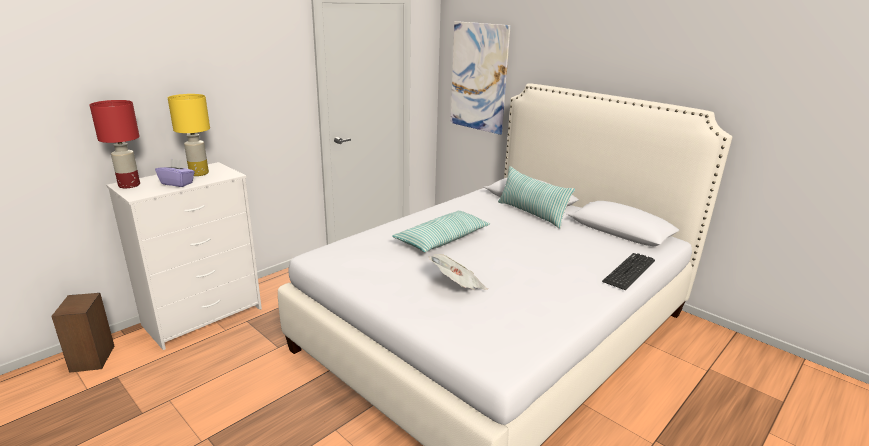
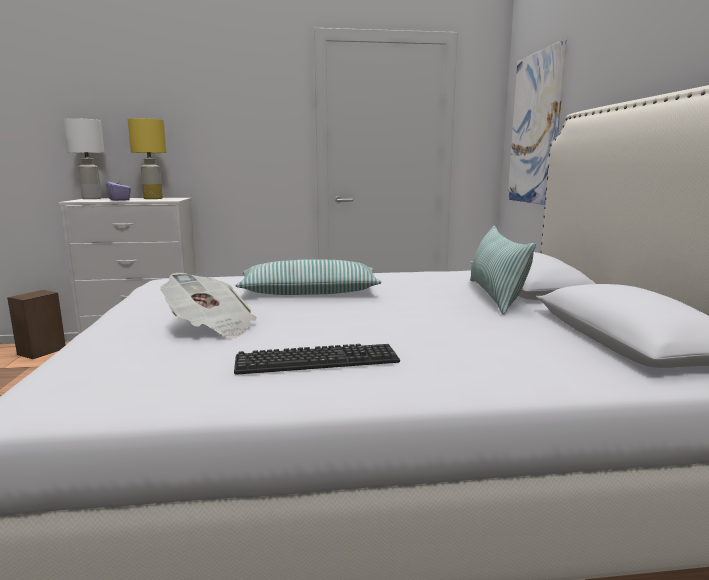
camera: 40 degrees right, 10 degrees down
red table lamp [90,100,140,188] -> white table lamp [63,118,105,199]
keyboard [602,253,655,290] -> keyboard moved to [234,344,400,375]

